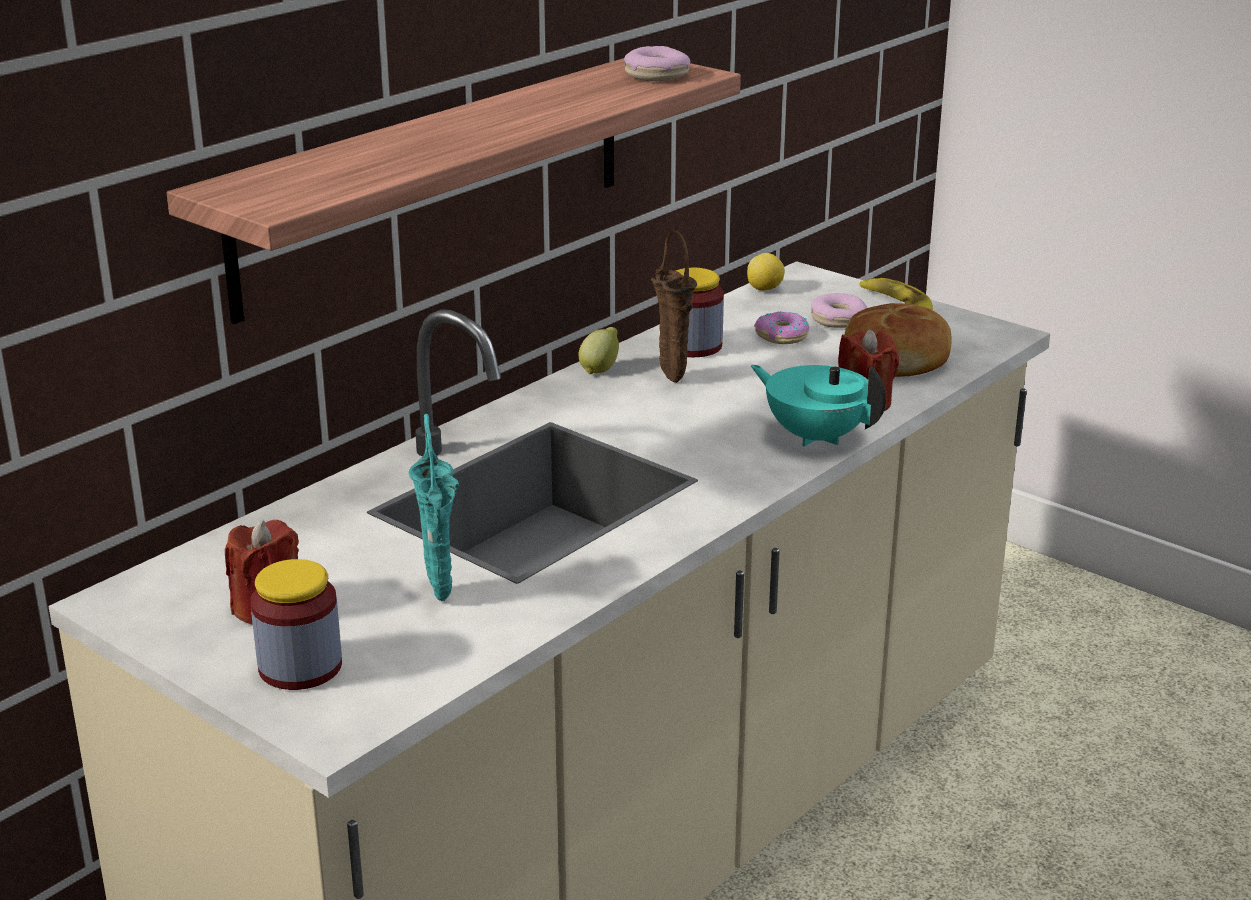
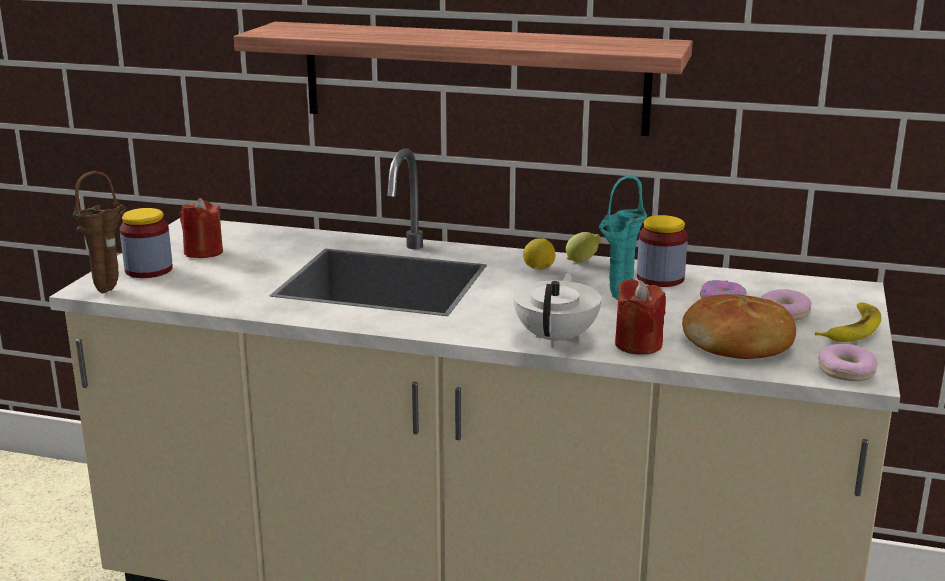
camera: 65 degrees right, 5 degrees down
turquoise vase [409,414,459,601] -> turquoise vase moved to [599,175,647,300]
donut [624,46,691,81] -> donut moved to [818,344,878,381]
brown vase [651,230,697,383] -> brown vase moved to [73,171,127,293]
lemon [747,253,785,291] -> lemon moved to [523,238,555,270]
turquoise teapot [751,365,886,447] -> white teapot [513,273,602,347]

